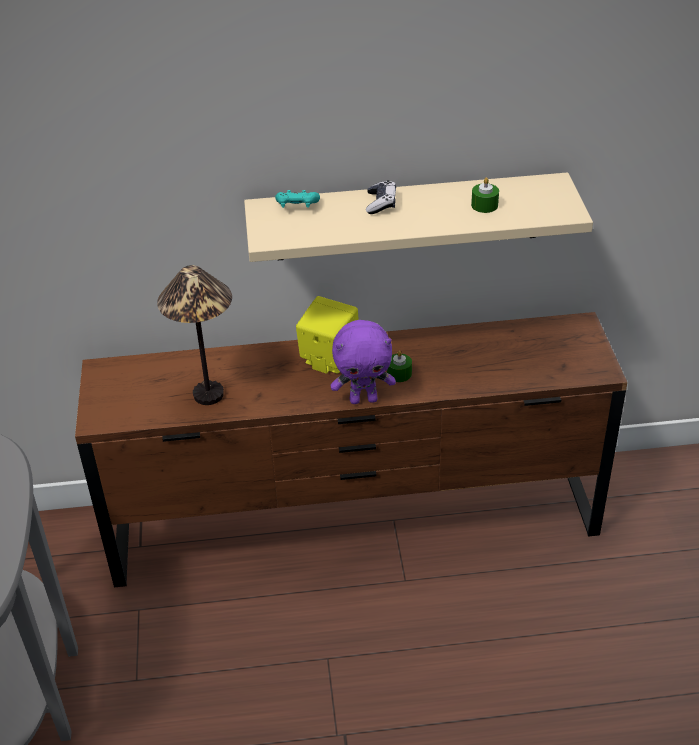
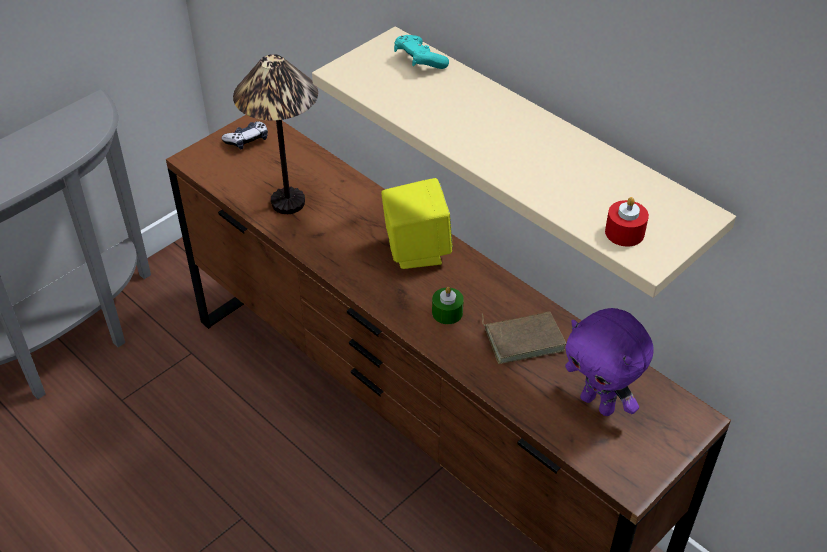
camera: 50 degrees right, 5 degrees up
purple plush toy [331,320,396,404] -> purple plush toy moved to [565,308,654,416]
game controller [366,180,396,214] -> game controller moved to [221,121,268,149]
green candle [471,177,499,213] -> none
none -> brown book [481,311,567,364]
none -> red candle [605,197,649,246]

